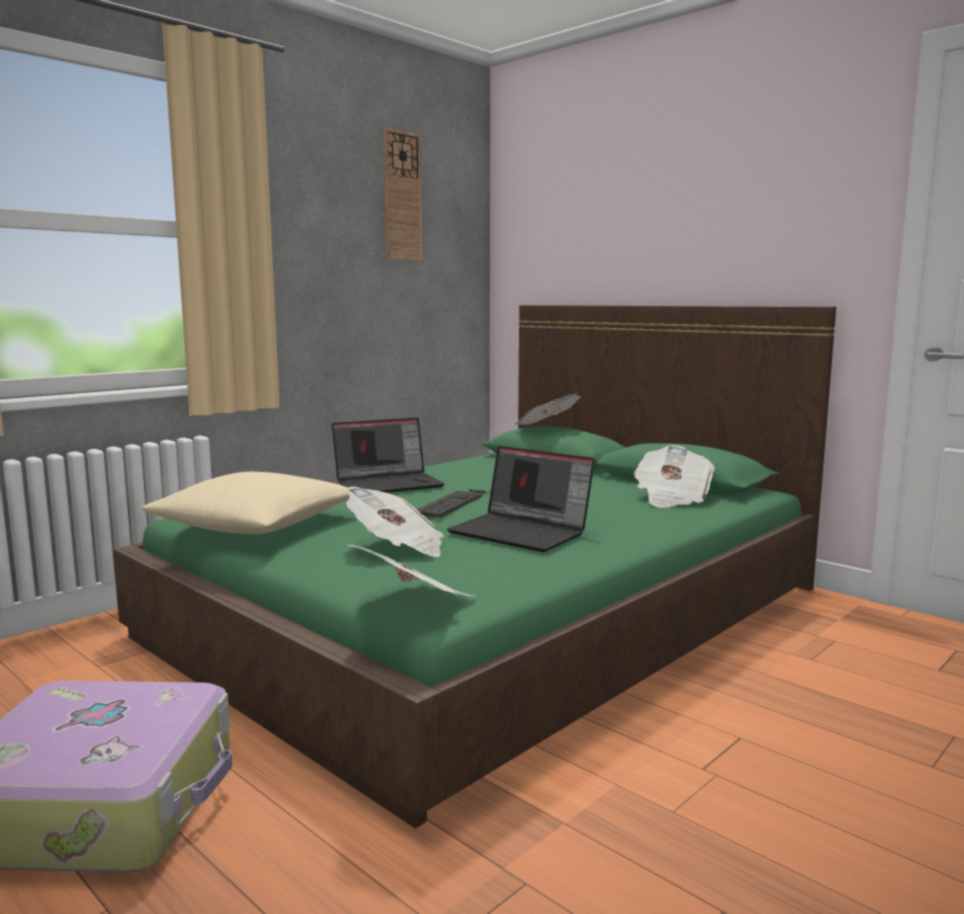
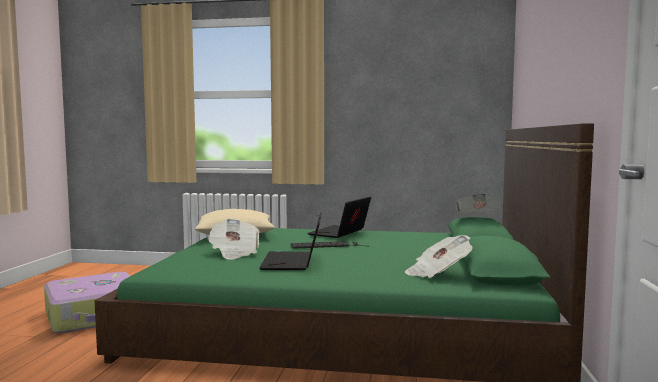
camera: 55 degrees right, 5 degrees down
laptop [332,418,445,493] -> laptop turned 90 degrees clockwise [307,196,371,238]
newspaper [348,545,474,596] -> none
wall clock [383,128,423,261] -> none

